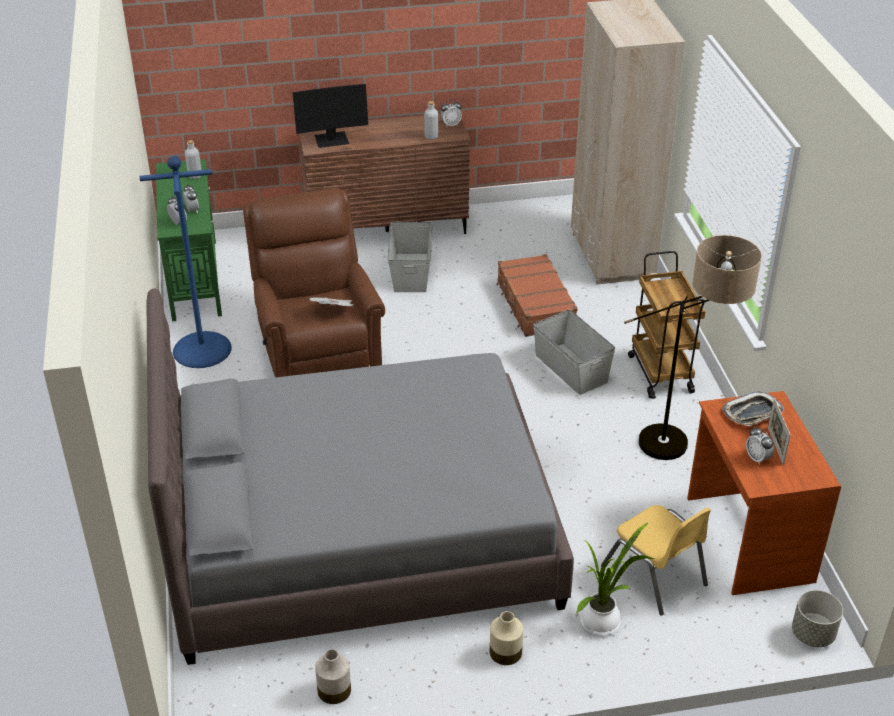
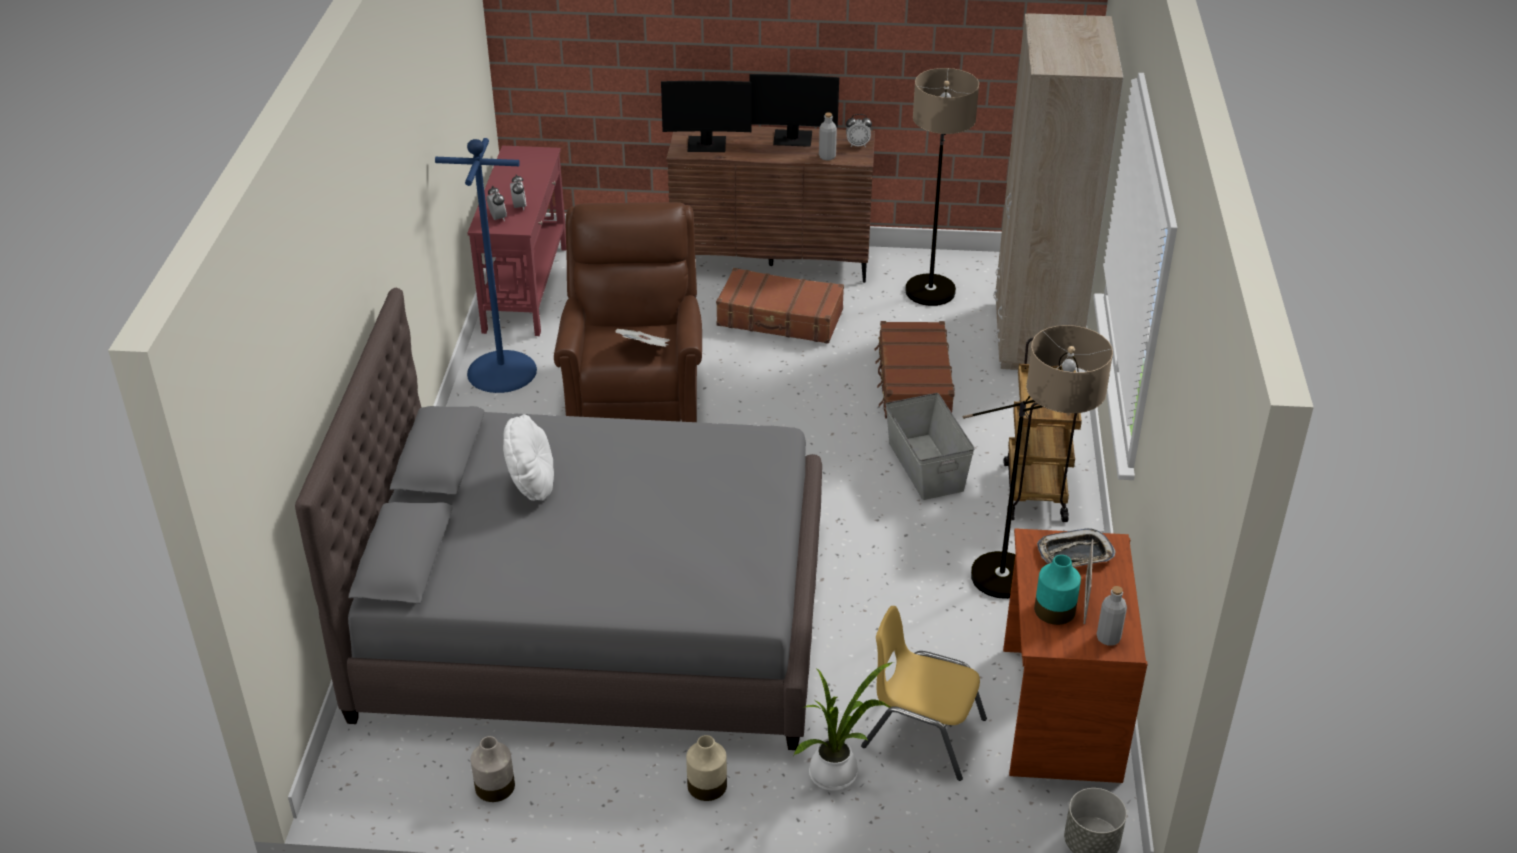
camera: 15 degrees right, 0 degrees up
green console table [156,159,222,321] -> red console table [467,145,566,336]
grey bottle [185,140,201,179] -> grey bottle moved to [1097,586,1127,646]
grey storage box [388,222,432,292] -> brown suitcase [716,268,844,344]
yellow chair [601,505,711,616] -> yellow chair turned 135 degrees clockwise [861,606,987,781]
alarm clock [746,427,774,465] -> turquoise vase [1034,555,1081,625]
none -> white pillow [503,414,554,501]
none -> monitor [750,74,839,147]
none -> floor lamp [905,68,979,306]

